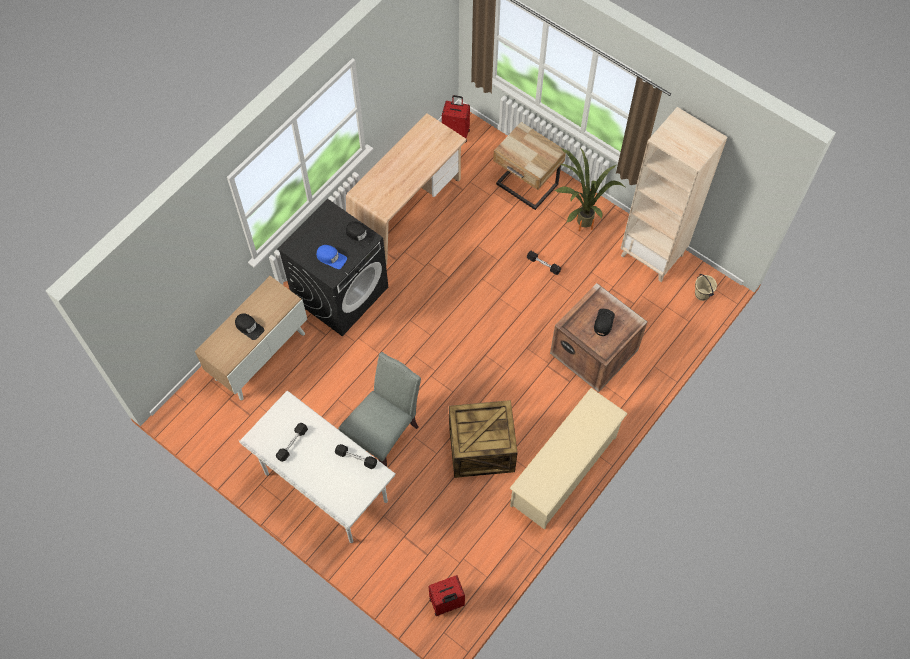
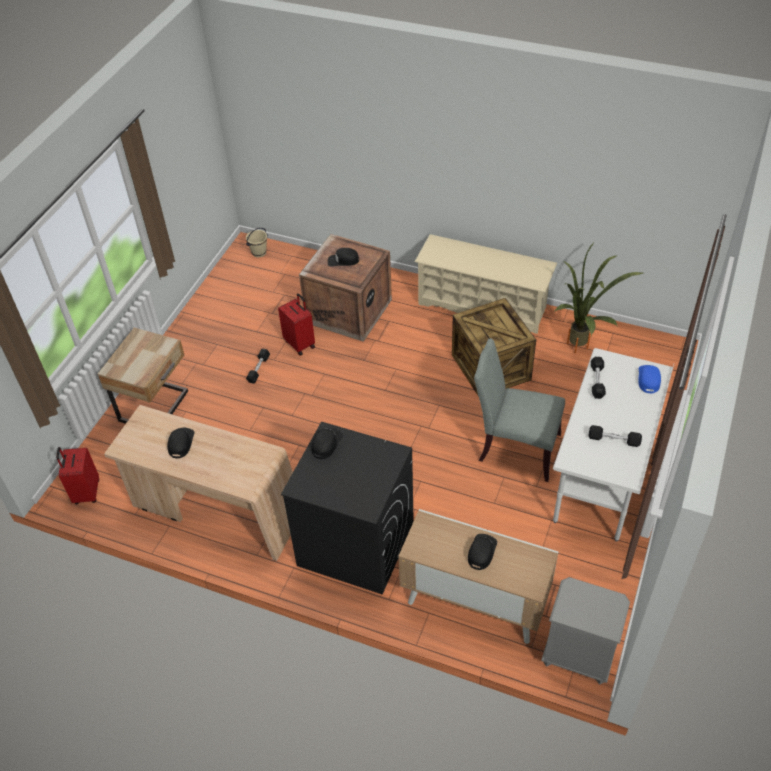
camera: 105 degrees left, 15 degrees down
blue cap [316,245,347,269] -> blue cap moved to [638,365,661,393]
red suitcase [428,575,465,616] -> red suitcase moved to [278,293,315,356]
potted plant [555,148,625,232] -> potted plant moved to [555,241,643,354]
beige bookcase [621,107,727,282] -> none
none -> black cap [167,428,195,458]
none -> grey nightstand [541,577,630,685]

